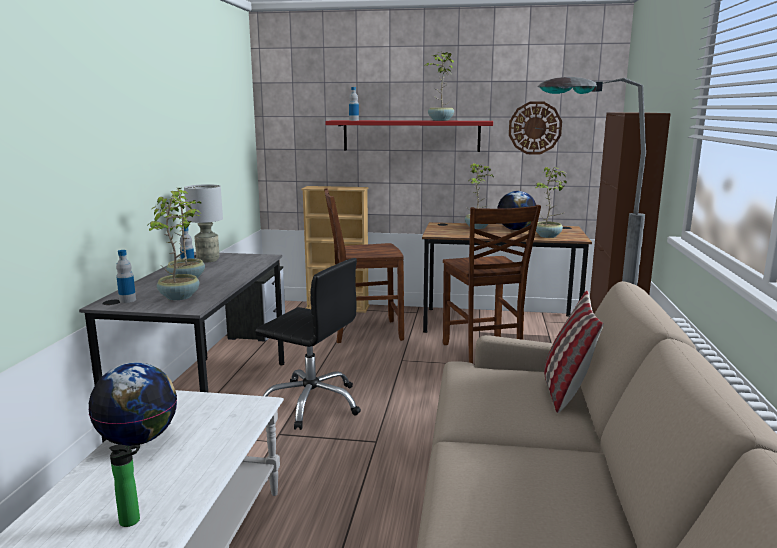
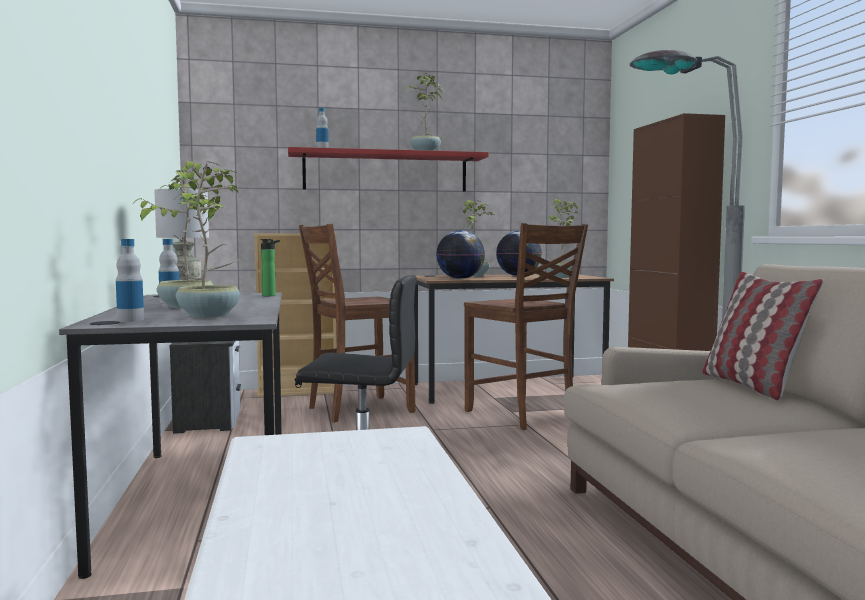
camera: 20 degrees left, 10 degrees down
globe [88,362,177,446] -> globe moved to [436,230,485,279]
bottle [109,444,140,527] -> bottle moved to [260,239,280,297]
wall clock [509,101,562,154] -> none

